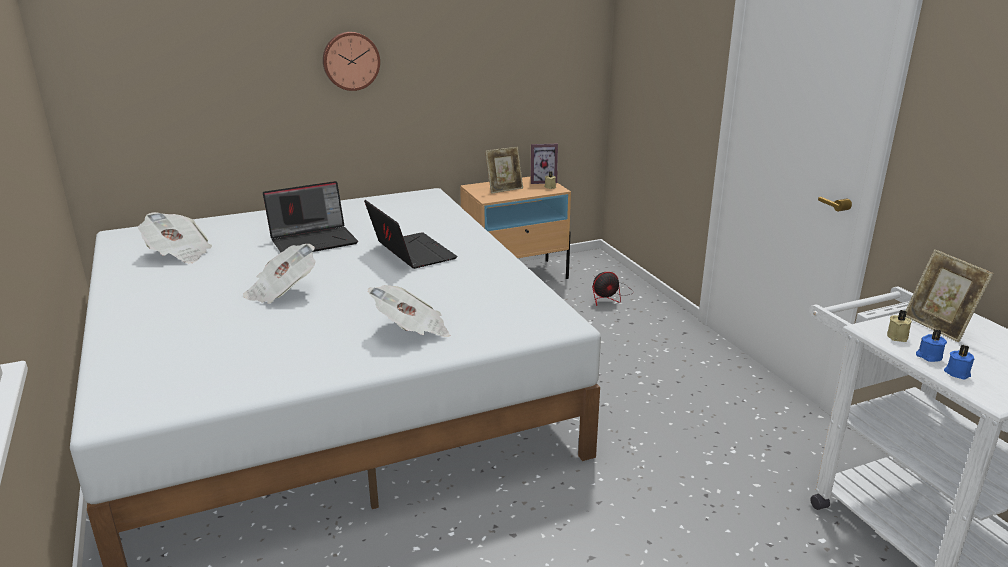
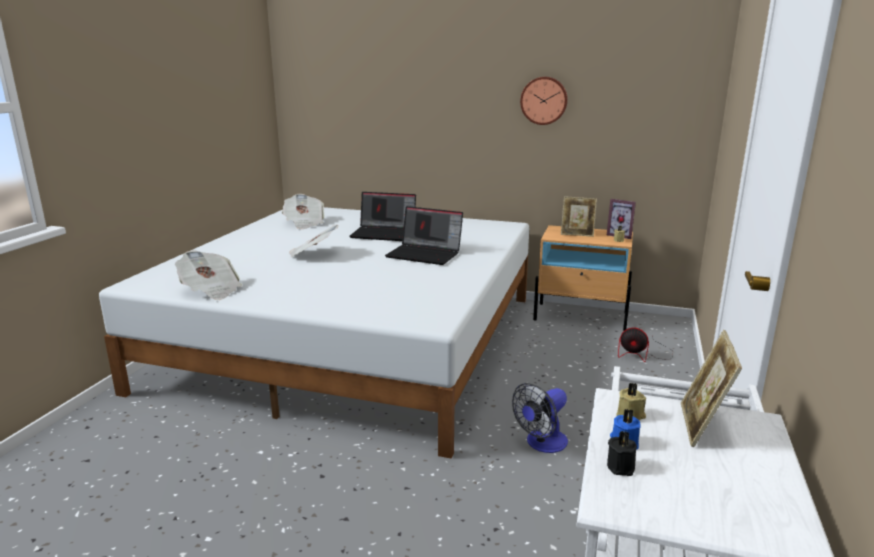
camera: 40 degrees right, 5 degrees down
wall clock [323,32,380,91] -> wall clock moved to [520,77,568,125]
laptop [364,200,458,269] -> laptop turned 105 degrees clockwise [385,206,463,265]
newspaper [368,285,450,337] -> newspaper moved to [175,250,242,300]
blue candle [944,345,974,380] -> black candle [607,431,637,476]
none -> fan [512,383,568,453]

